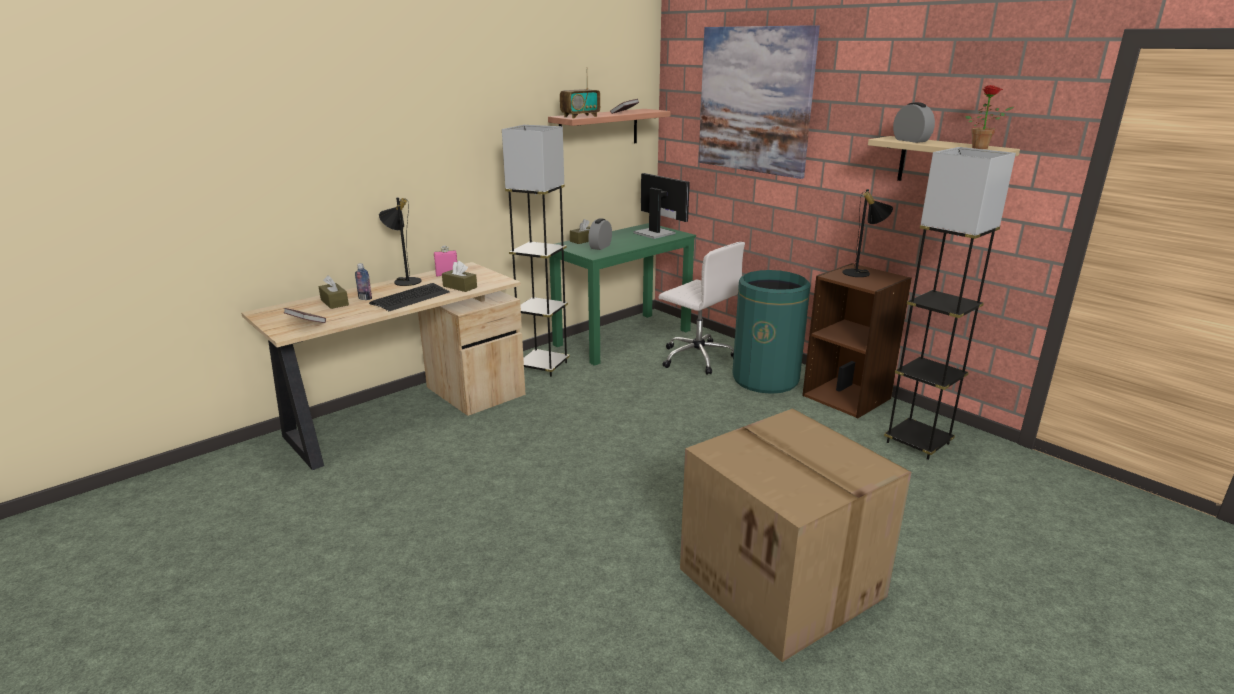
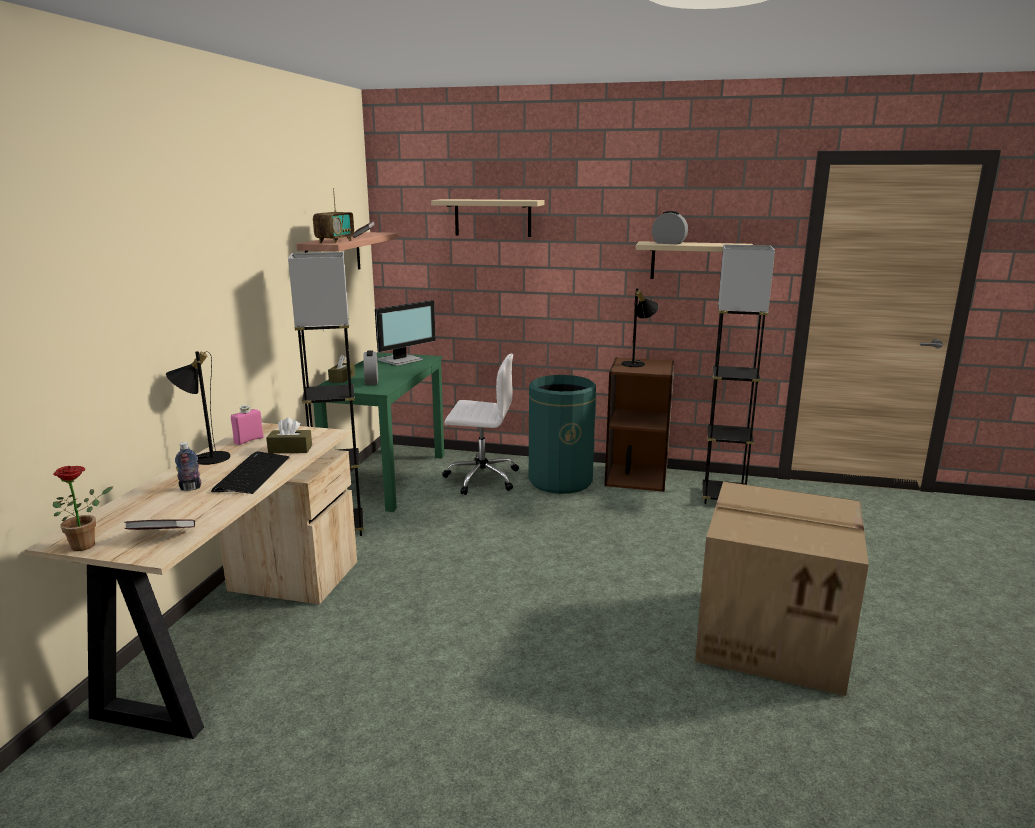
camera: 35 degrees left, 5 degrees down
brown tissue box [319,275,349,309] -> none
monitor [633,173,690,239] -> monitor turned 120 degrees clockwise [375,300,436,366]
picture [698,25,820,179] -> beige shelf [431,199,545,237]
potted plant [965,85,1014,149] -> potted plant moved to [53,466,113,551]

